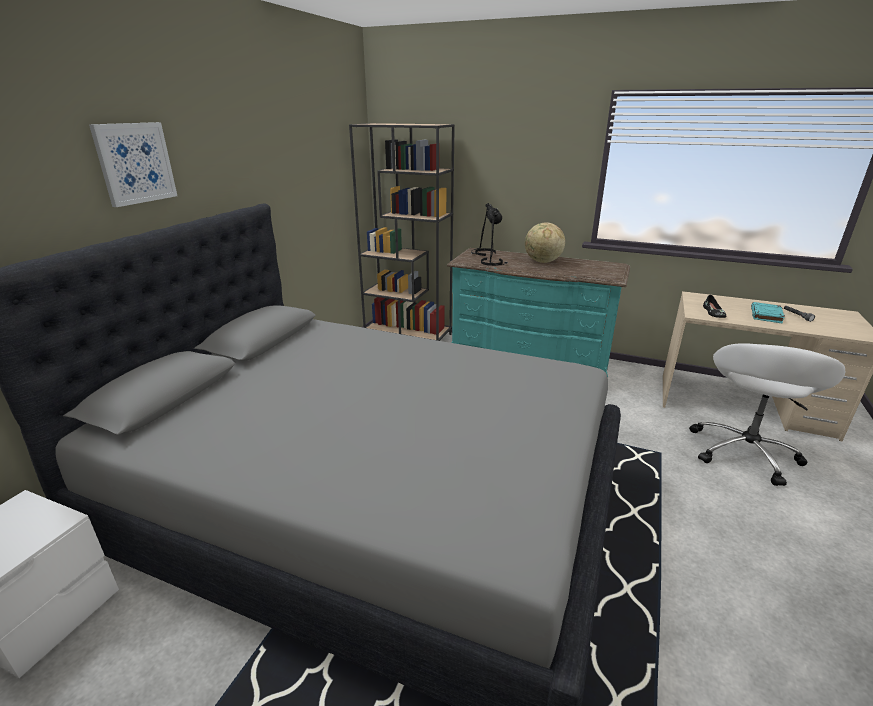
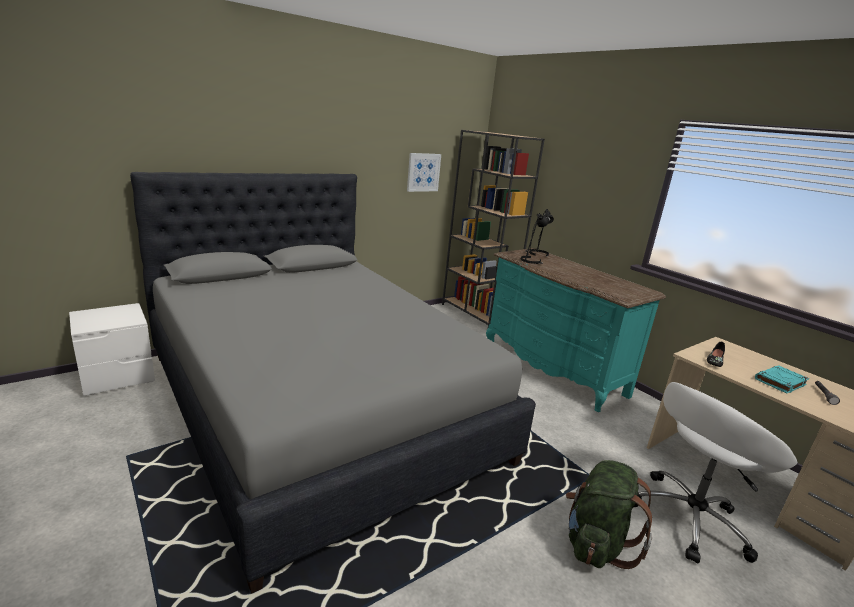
camera: 30 degrees right, 5 degrees down
picture [89,122,177,207] -> picture moved to [407,153,441,192]
globe [525,222,565,263] -> none
none -> green backpack [566,460,652,569]

